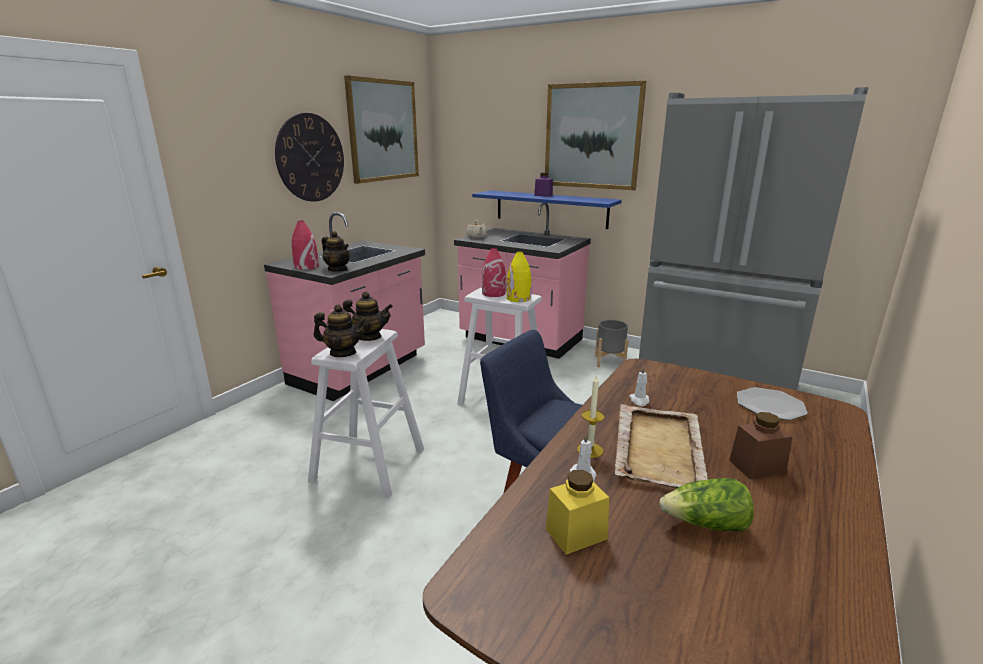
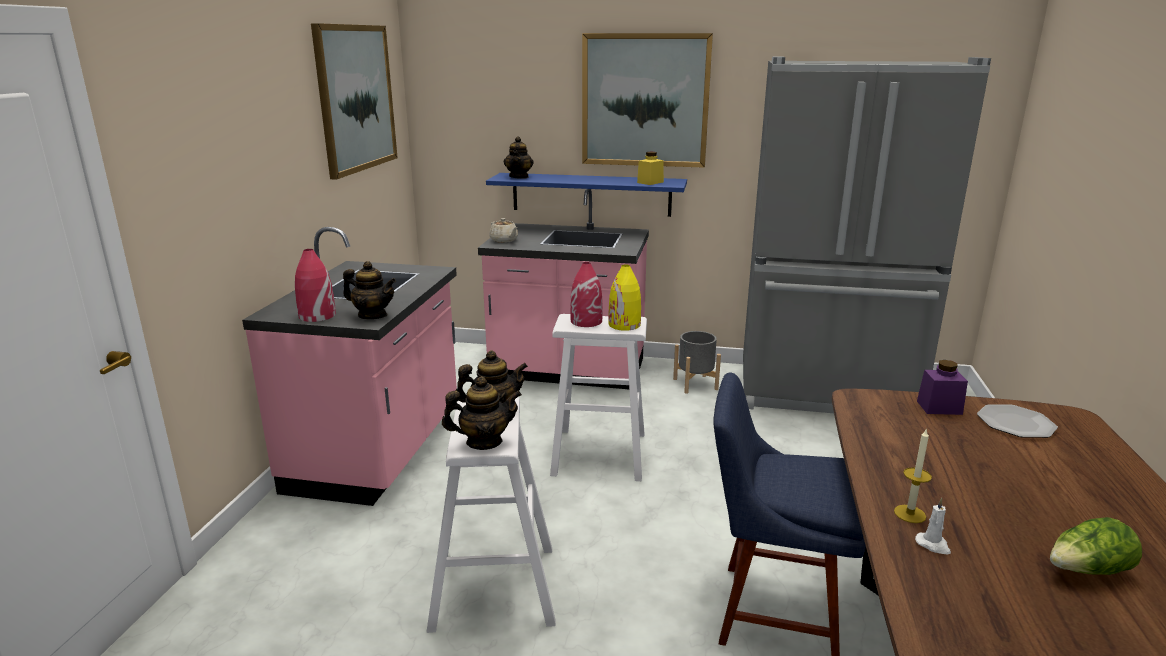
camera: 20 degrees left, 0 degrees up
wall clock [275,113,344,202] -> none
purple jar [534,173,553,197] -> purple jar moved to [917,360,968,415]
yellow jar [546,470,609,555] -> yellow jar moved to [637,152,664,185]
beige tray [615,404,708,488] -> none
white candle [629,366,649,406] -> none
brown jar [729,412,793,480] -> none
none -> teapot [504,136,534,179]

